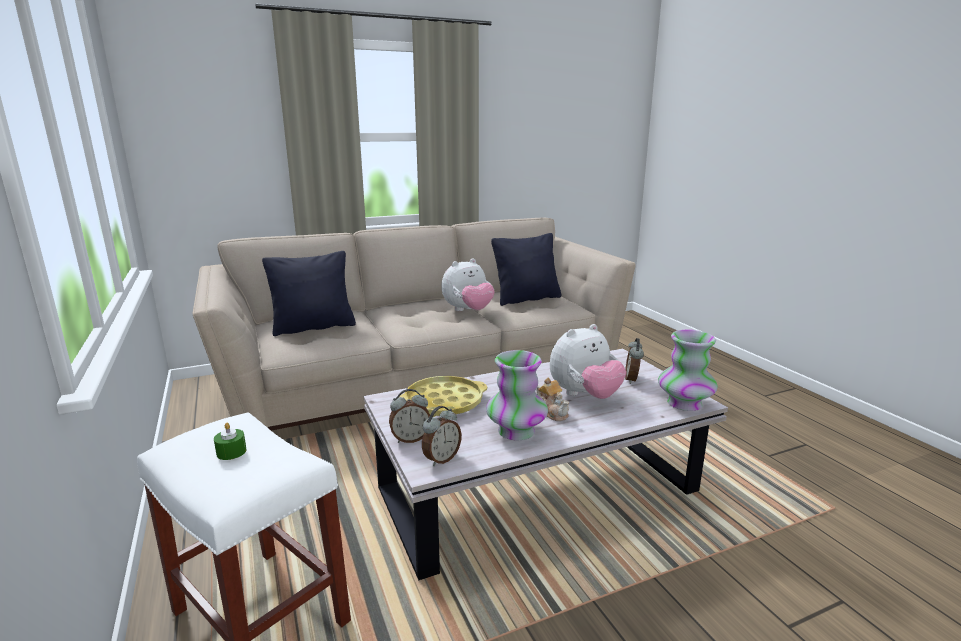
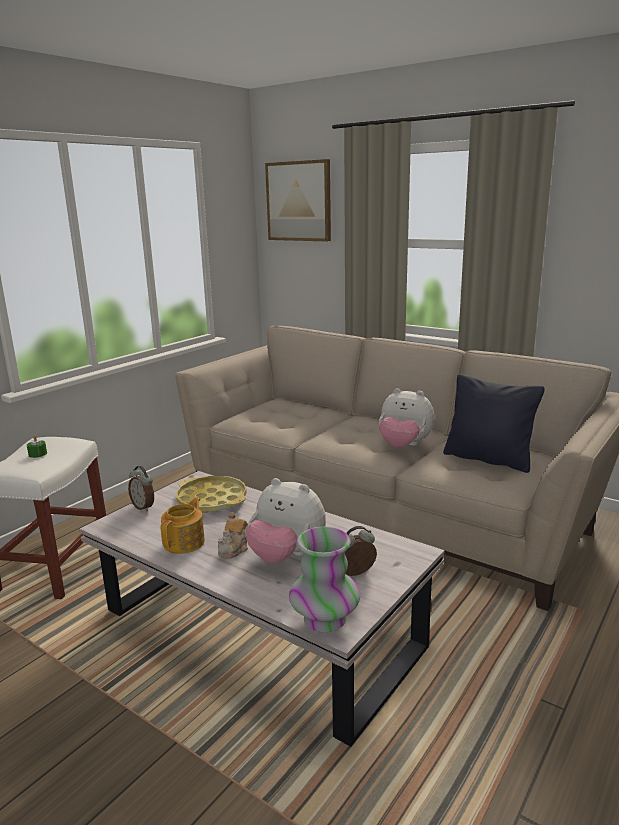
camera: 60 degrees right, 0 degrees up
black pillow [262,251,356,336] -> none
alarm clock [422,406,462,466] -> none
vase [486,350,548,440] -> teapot [161,497,205,554]
none -> picture [265,159,331,242]

